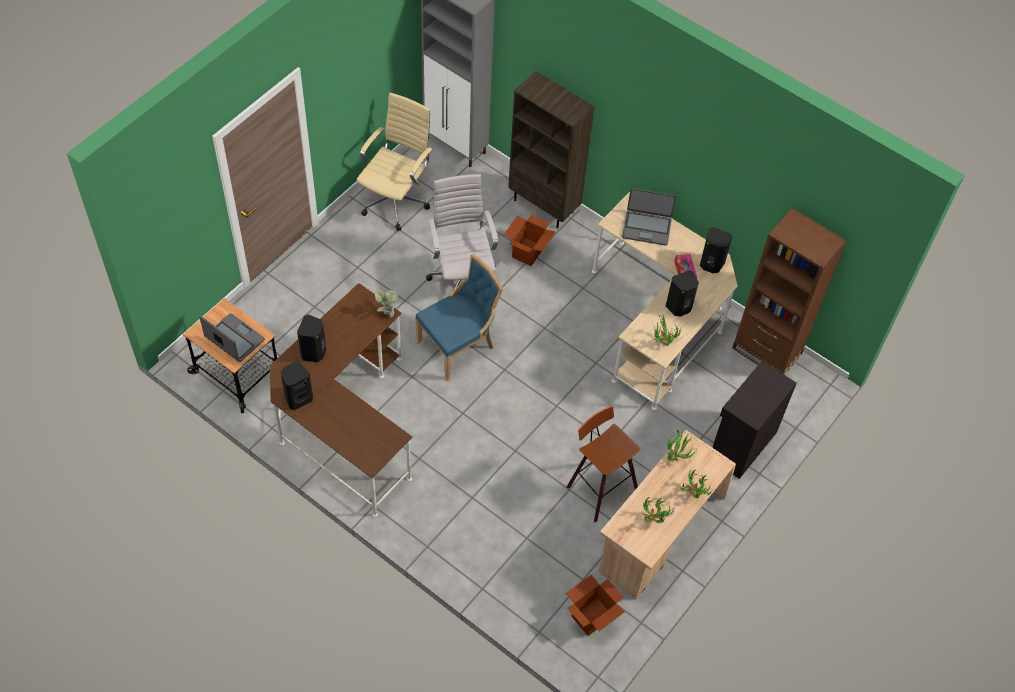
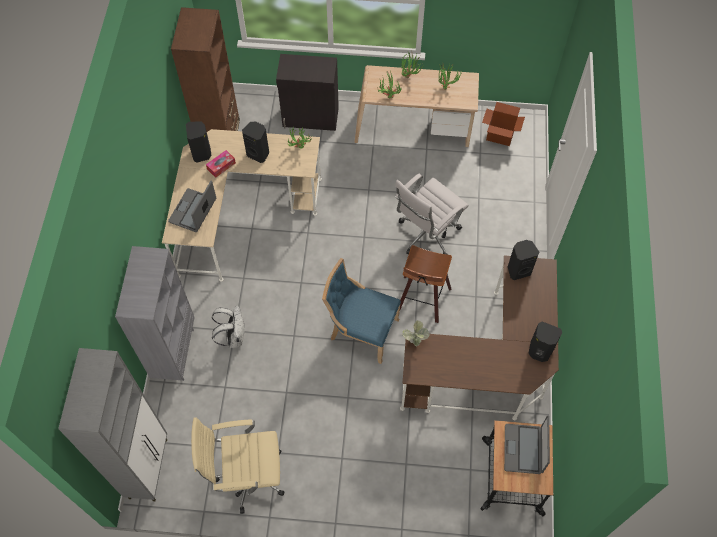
camera: 120 degrees left, 5 degrees up
black speaker [297,314,326,362] -> black speaker moved to [508,240,539,280]
white office chair [426,174,498,292] -> white office chair moved to [395,173,469,255]
cardboard box [504,215,556,266] -> white backpack [212,305,245,348]
brown bookcase [508,71,594,229] -> grey bookcase [115,246,195,381]
stool [567,406,640,522] -> stool moved to [400,245,452,323]
laptop [622,188,676,246] -> laptop turned 135 degrees counterclockwise [168,180,216,232]

